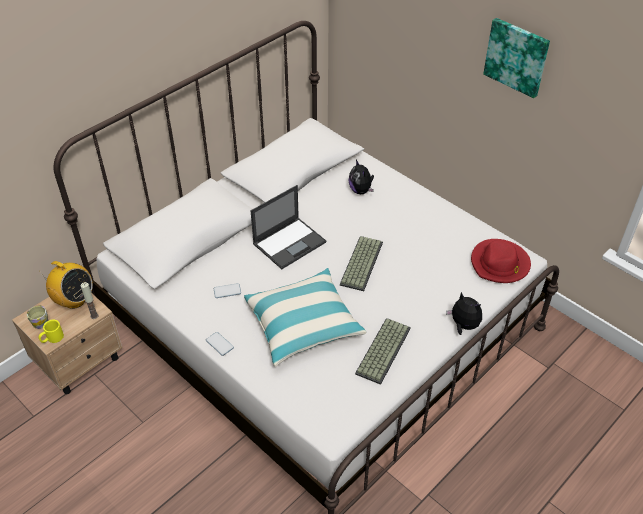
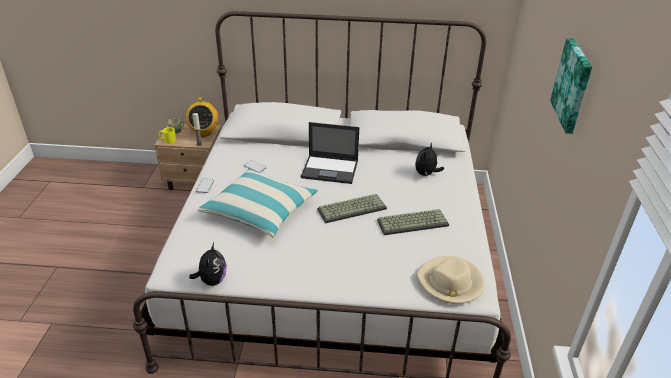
camera: 50 degrees right, 10 degrees down
keyboard [355,318,411,385] -> keyboard moved to [377,209,449,235]
plush toy [446,292,482,335] -> plush toy moved to [189,243,227,286]
red hat [471,239,531,283] -> beige hat [416,256,485,304]

